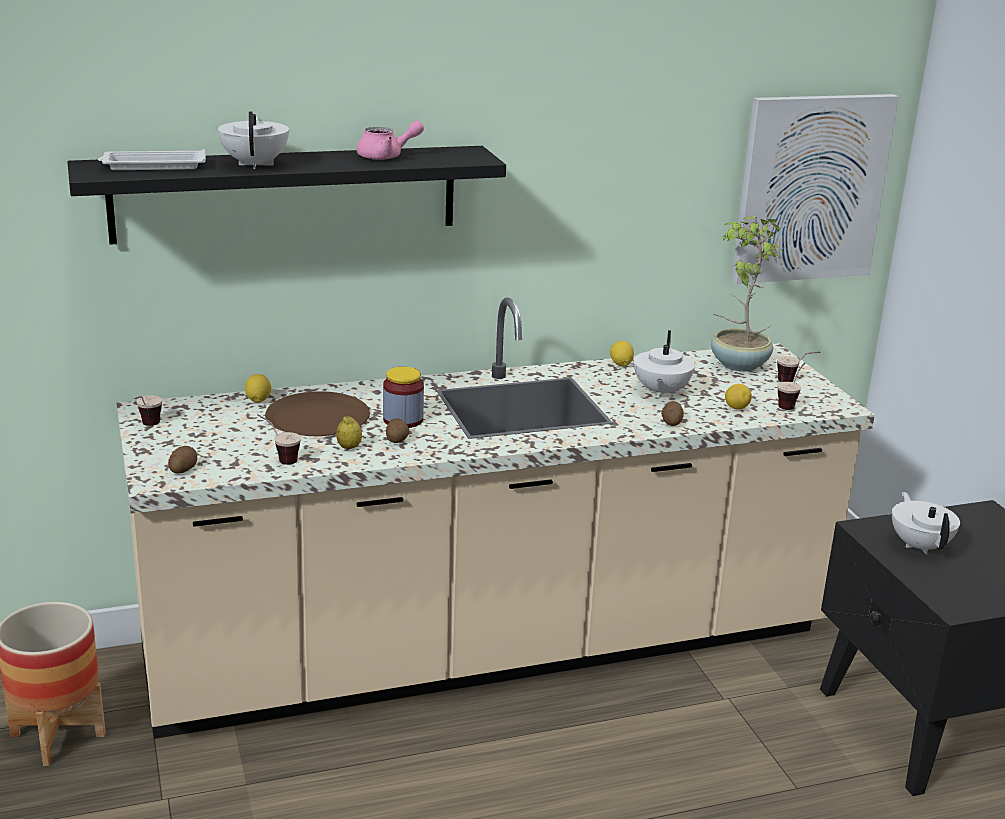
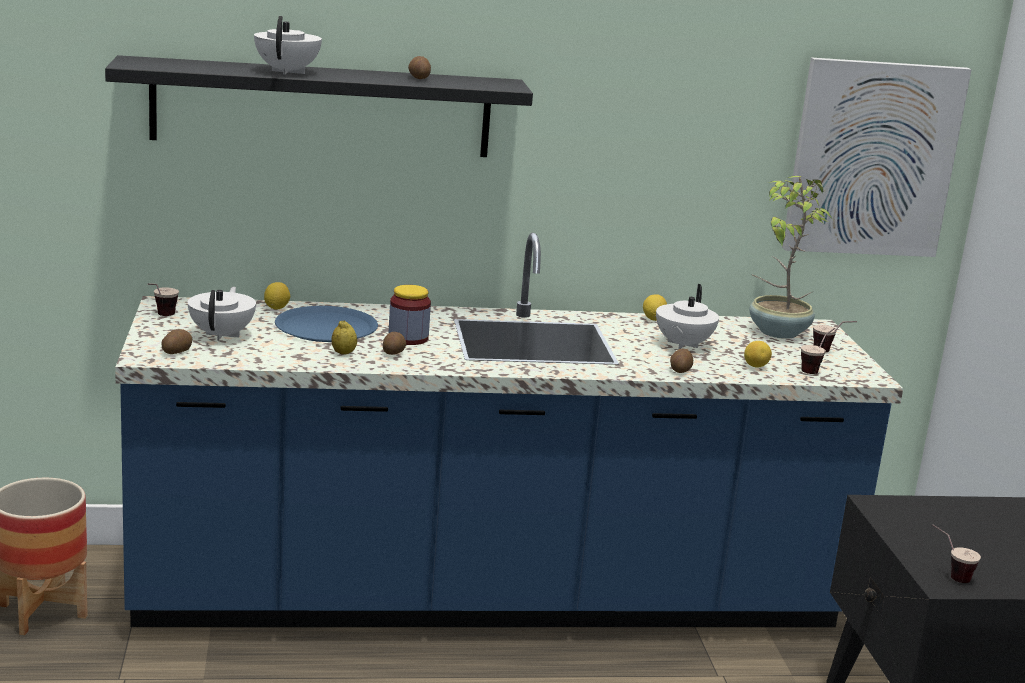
camera: 10 degrees right, 5 degrees down
white tray [98,149,206,170] -> none
beige counter [117,298,875,739] -> blue counter [115,233,903,627]
cup [257,414,301,465] -> cup moved to [932,525,981,583]
brown plate [265,391,370,436] -> blue plate [275,306,378,342]
pink teapot [357,121,424,160] -> potato [408,56,431,79]
white teapot [892,492,960,554] -> white teapot moved to [188,287,256,341]

